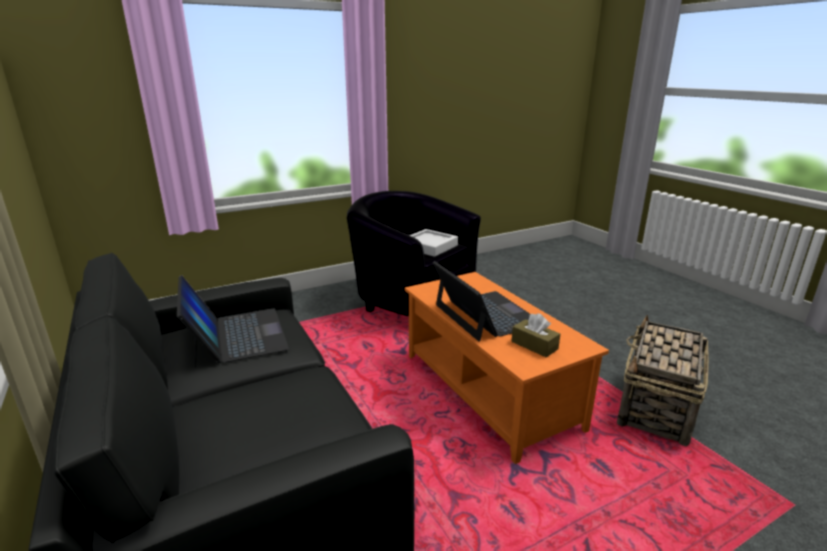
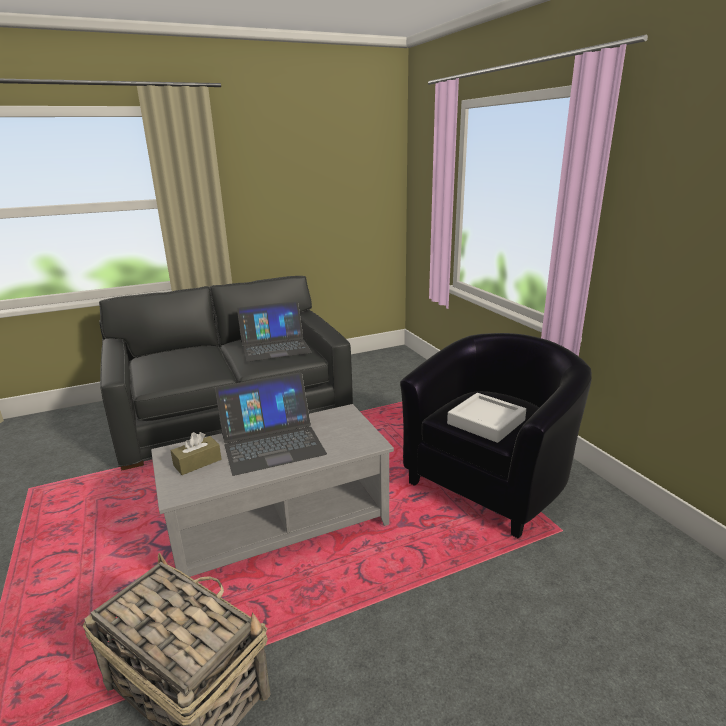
camera: 95 degrees right, 0 degrees up
orange coffee table [405,272,609,464] -> grey coffee table [151,404,394,577]

